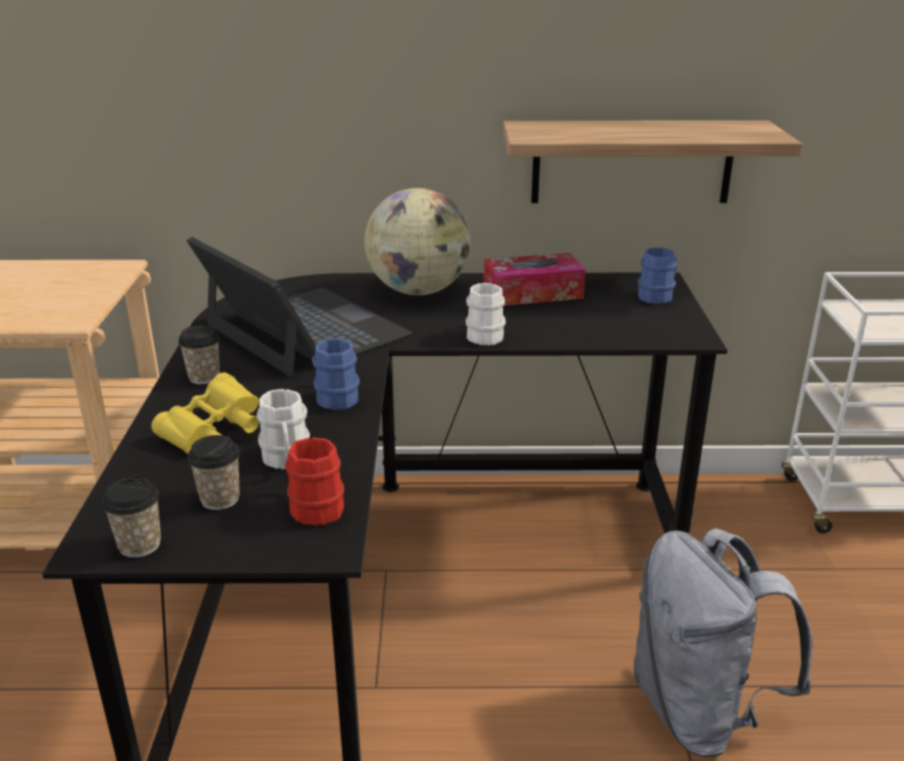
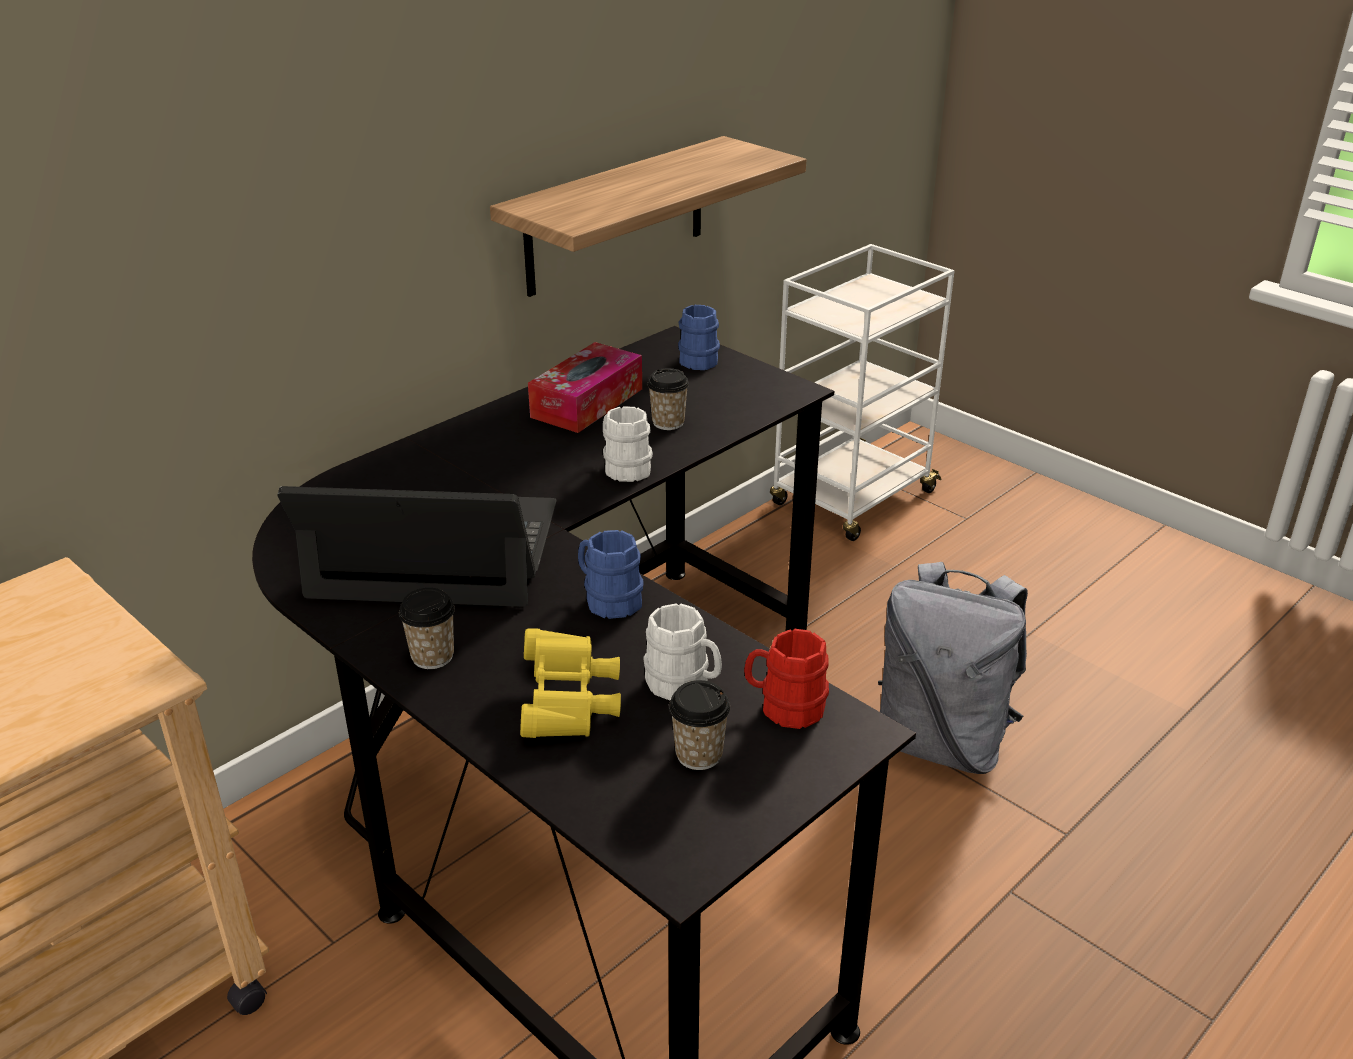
camera: 45 degrees left, 5 degrees up
cup [102,477,161,558] -> cup moved to [647,368,689,430]
globe [365,188,471,295] -> none

